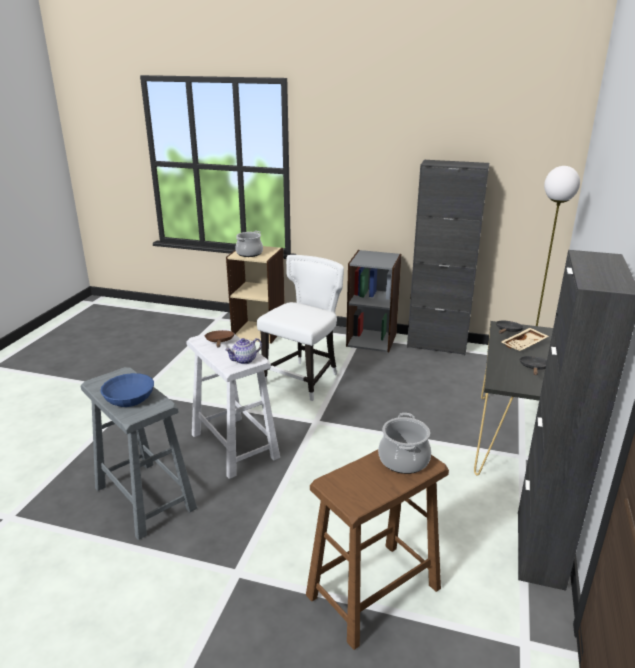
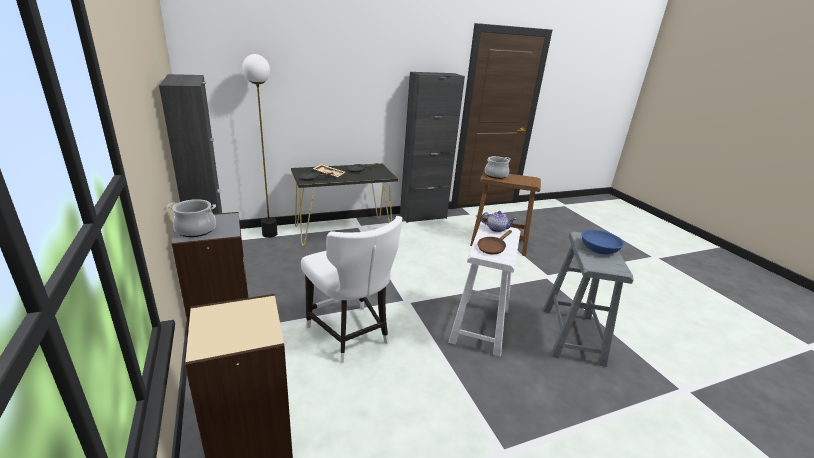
camera: 130 degrees left, 0 degrees up
cooking pot [235,231,263,257] -> cooking pot moved to [167,199,216,237]
white chair [257,255,344,401] -> white chair turned 120 degrees counterclockwise [301,216,402,363]

